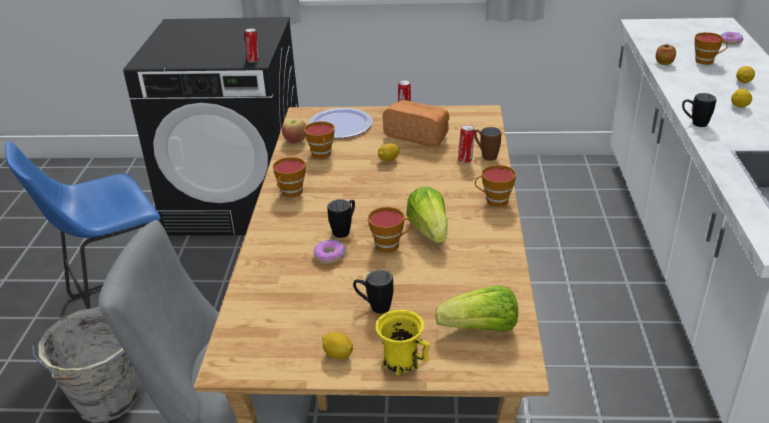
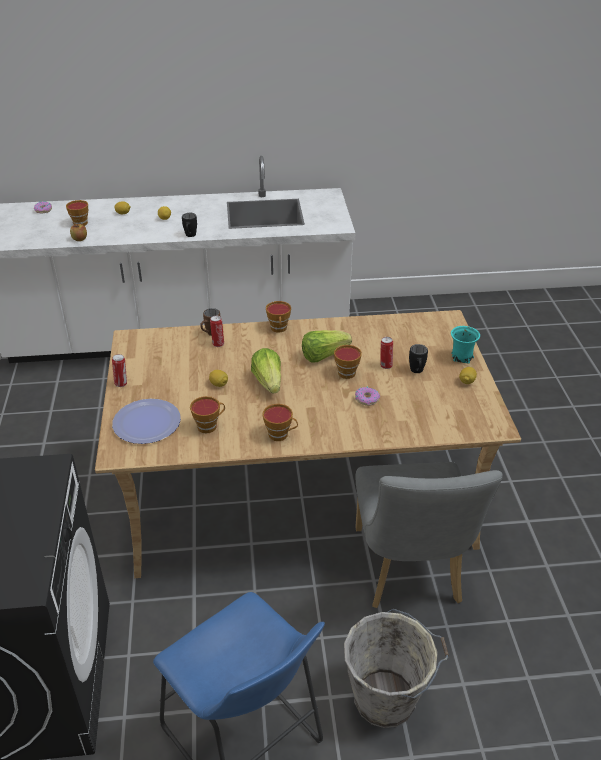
camera: 100 degrees left, 5 degrees up
can [245,28,259,63] -> can moved to [380,337,393,369]
apple [282,119,306,144] -> none
black mug [327,199,355,238] -> none
yellow mug [375,309,430,375] -> turquoise mug [451,326,480,364]
bread [383,100,449,147] -> none
lettuce [435,285,518,332] -> lettuce moved to [251,348,281,394]

